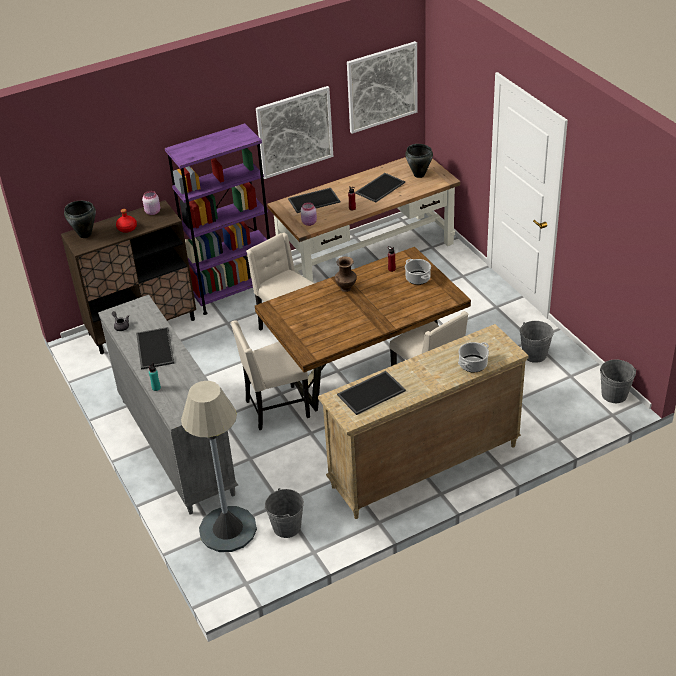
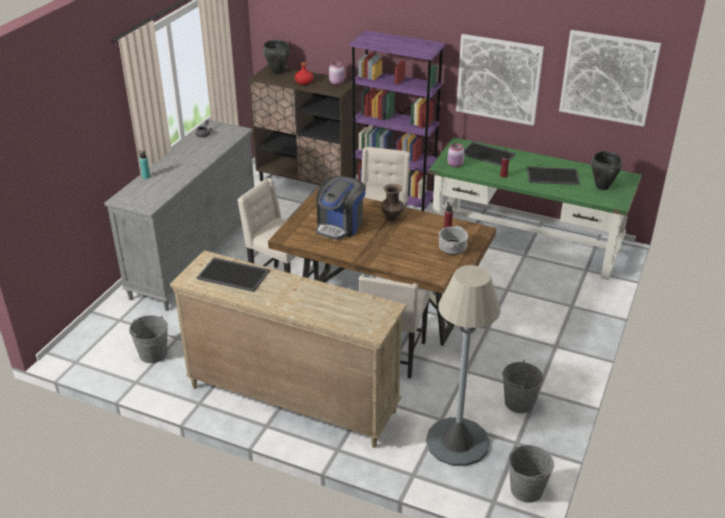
camera: 50 degrees right, 5 degrees down
tray [136,327,175,370] -> none
grey floor lamp [181,381,257,552] -> grey floor lamp moved to [426,265,501,466]
brown desk [267,157,460,282] -> green desk [429,137,642,280]
cooking pot [458,342,489,372] -> none
none -> coffee machine [316,176,366,240]

